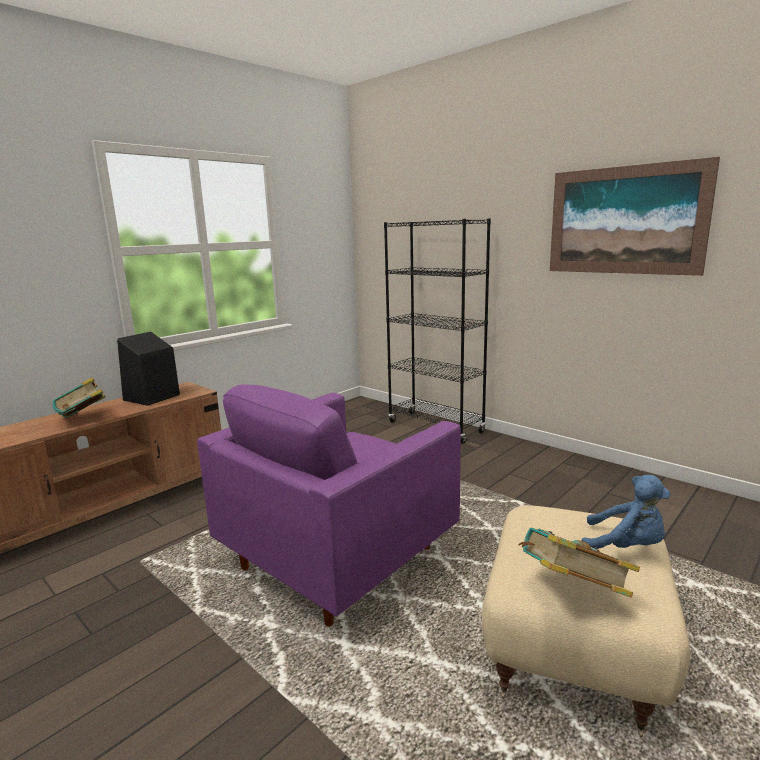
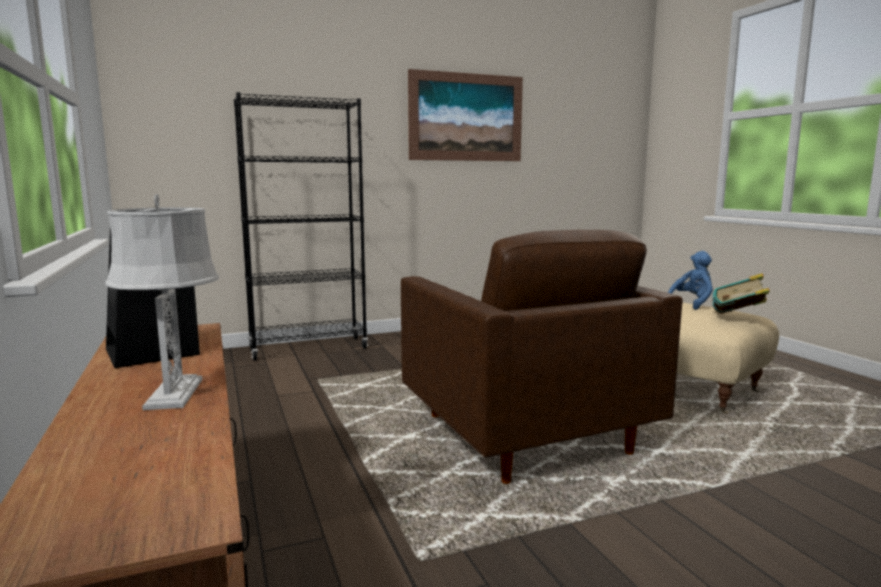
camera: 65 degrees left, 5 degrees down
book [52,377,105,418] -> grey table lamp [105,194,219,410]
purple armchair [197,385,461,627] -> brown armchair [401,230,683,484]

